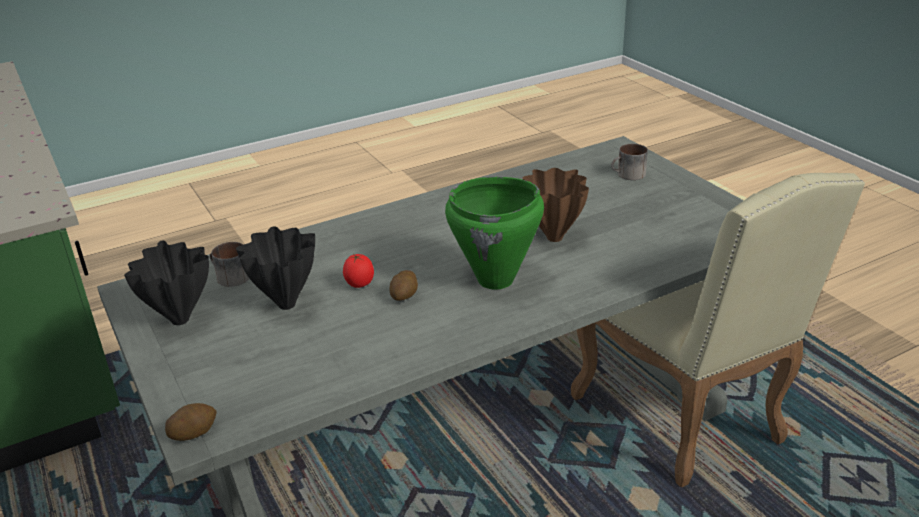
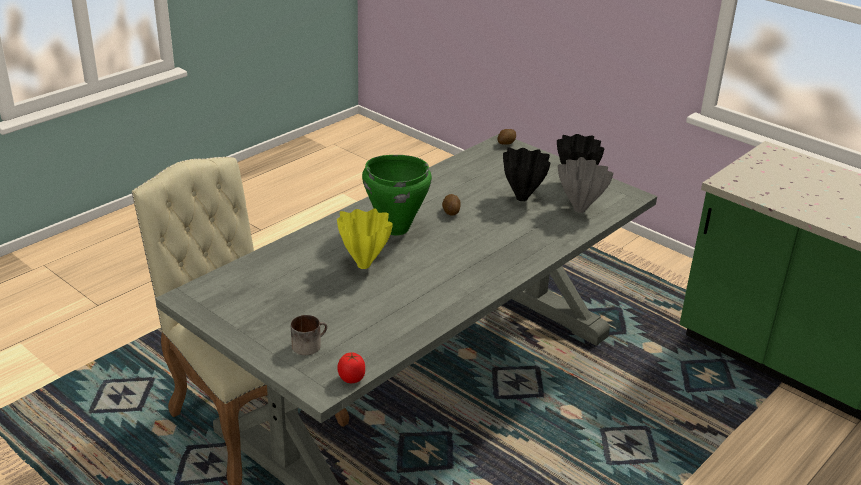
camera: 160 degrees right, 0 degrees up
mug [209,242,249,287] -> grey vase [558,157,613,213]
tomato [343,254,374,288] -> tomato moved to [337,352,365,383]
brown vase [523,168,589,242] -> yellow vase [337,209,393,269]

